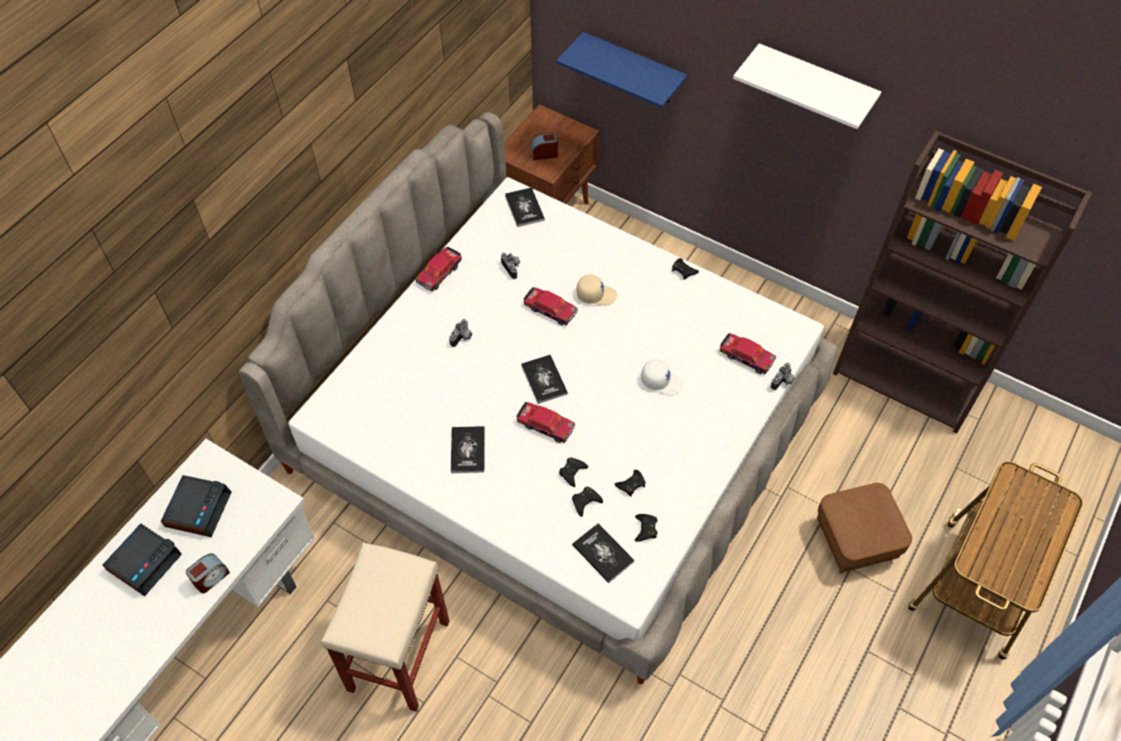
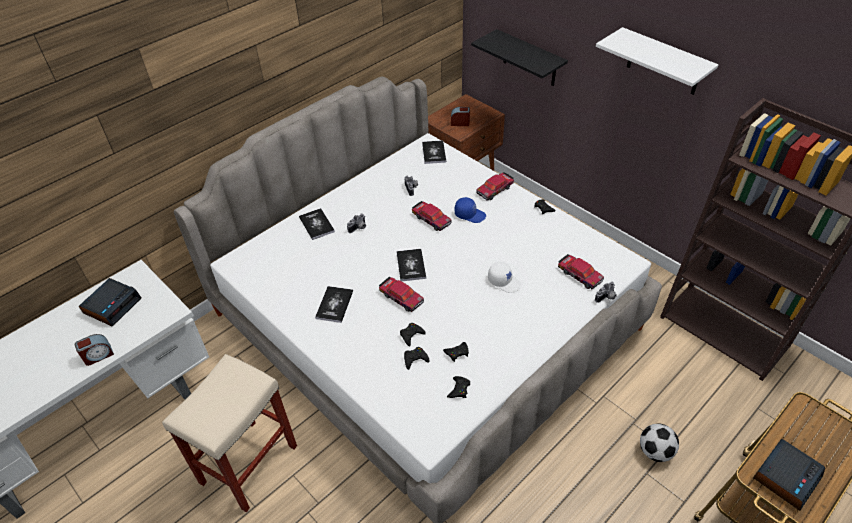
camera: 15 degrees right, 10 degrees down
alarm clock [102,524,182,596] -> alarm clock moved to [753,439,826,511]
toy car [416,246,462,291] -> toy car moved to [476,172,514,200]
blue shelf [556,32,687,108] -> black shelf [471,29,568,86]
book [572,523,634,583] -> book moved to [299,208,335,240]
beige cap [576,274,617,306] -> blue cap [455,197,486,223]
brown ottoman [817,483,912,574] -> football [640,424,679,462]

